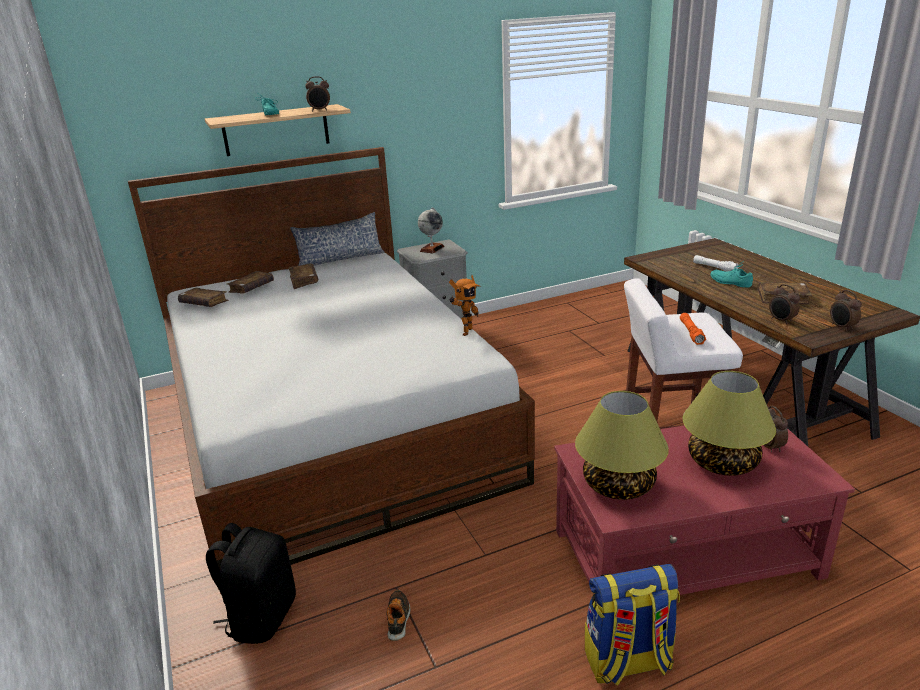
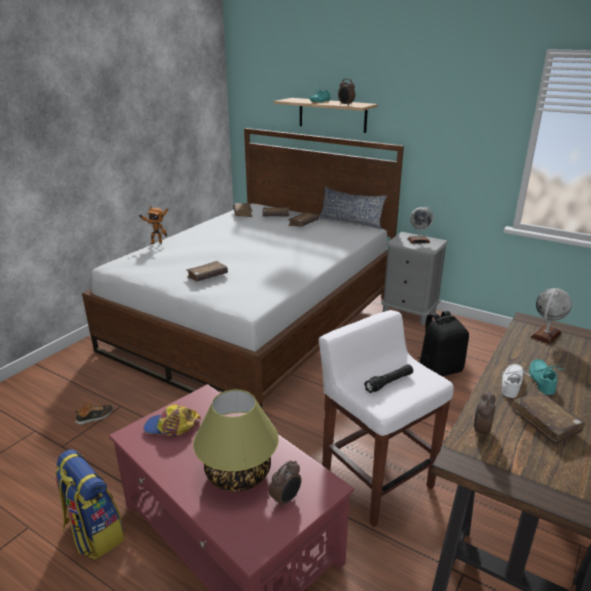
camera: 55 degrees right, 0 degrees up
black backpack [206,523,296,644] -> black backpack moved to [418,311,469,376]
toy robot [449,275,480,336] -> toy robot moved to [140,206,168,244]
table lamp [575,391,669,500] -> cap [144,404,201,436]
orange flashlight [680,313,706,345] -> black flashlight [364,364,413,393]
white flashlight [693,255,739,271] -> none
alarm clock [830,290,862,332] -> none
none -> brown book [186,261,228,282]
none -> white shoe [502,364,531,398]
none -> globe [530,288,572,345]

